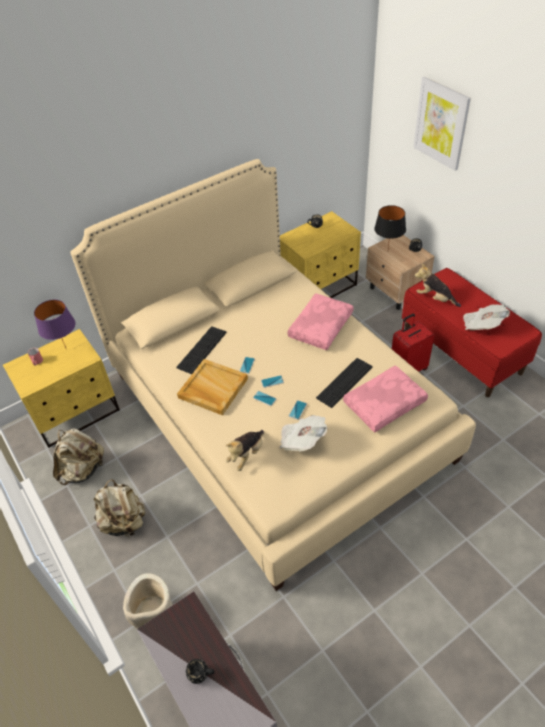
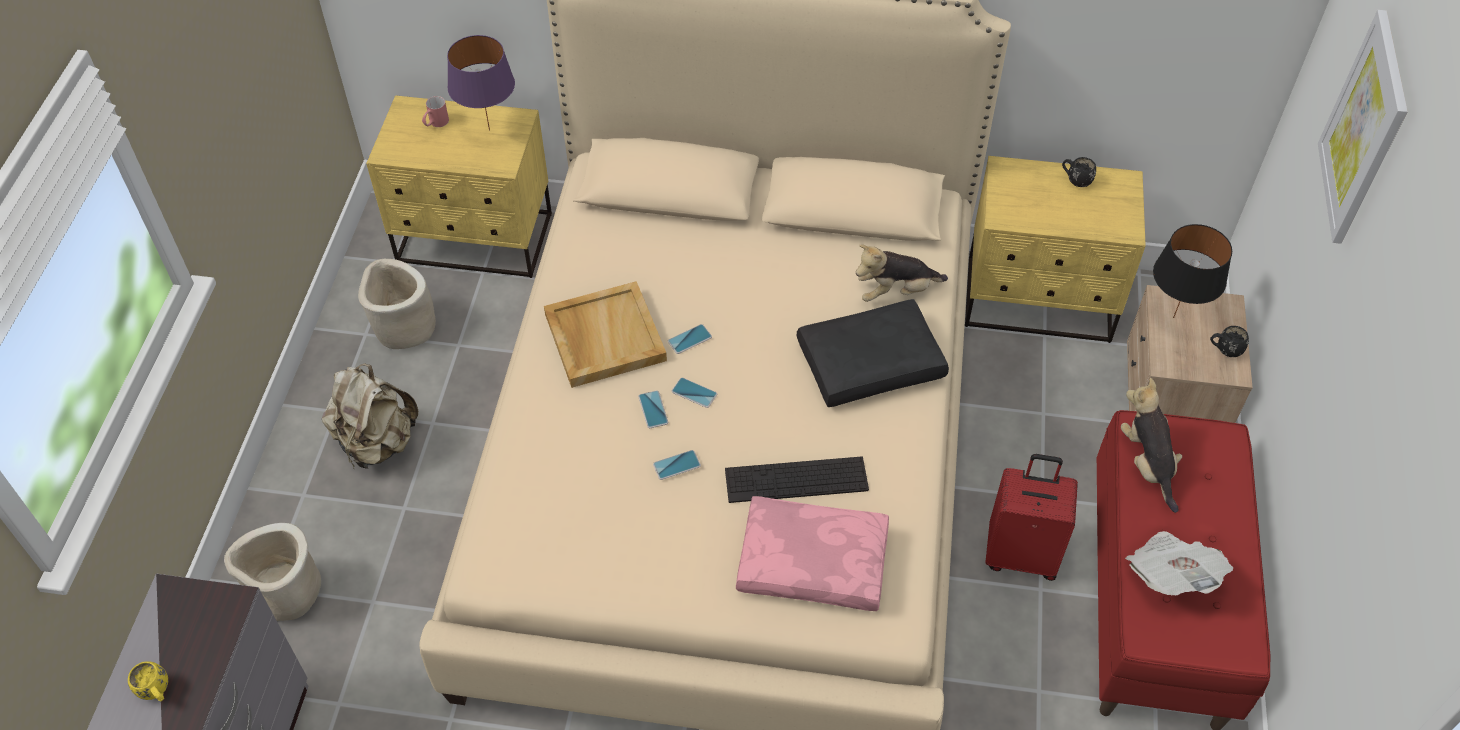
camera: 40 degrees right, 5 degrees up
beige backpack [53,428,104,485] -> beige planter [358,259,436,349]
keyboard [176,326,227,374] -> none
black mug [186,659,215,684] -> yellow mug [128,661,168,702]
plush toy [226,430,264,471] -> plush toy moved to [856,244,948,302]
newspaper [280,415,327,452] -> none
pink pillow [287,293,354,350] -> black pillow [797,299,949,407]

